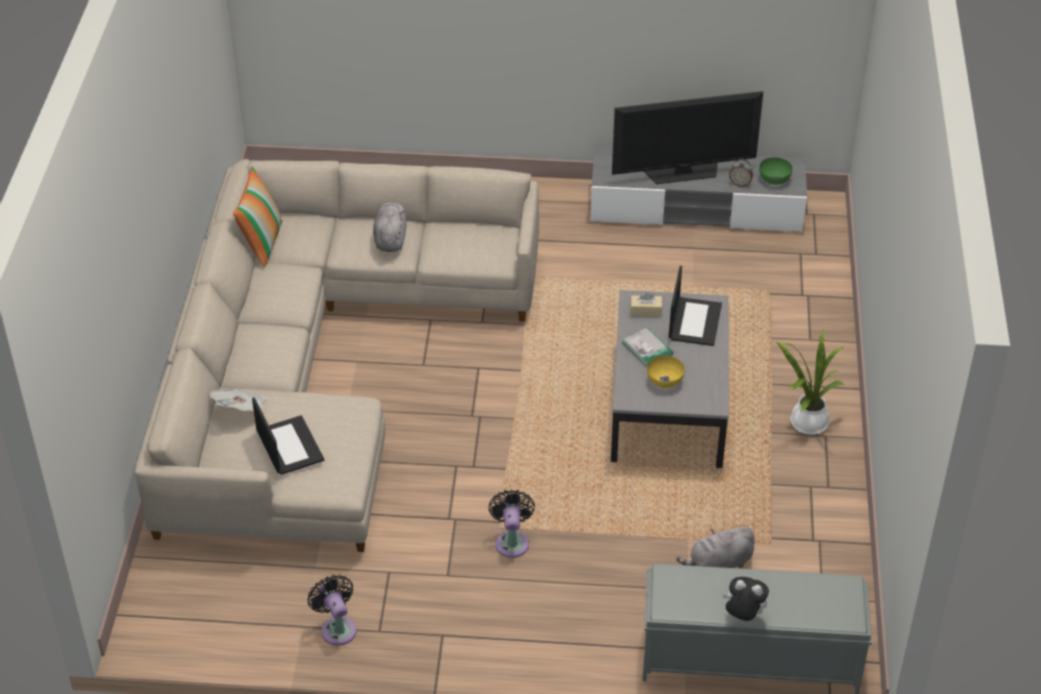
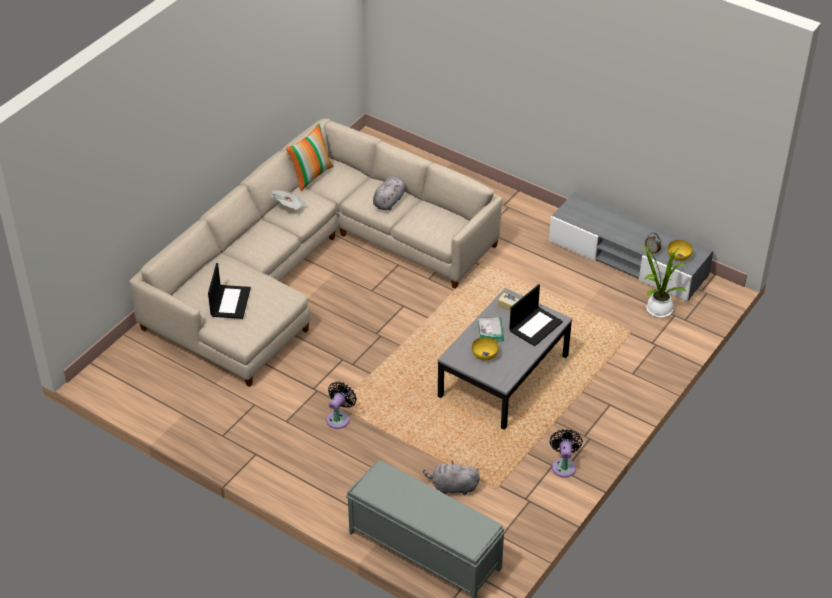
camera: 30 degrees right, 0 degrees up
newspaper [209,389,267,411] -> newspaper moved to [271,190,309,210]
black fan [308,575,357,646] -> black fan moved to [550,429,583,478]
television [612,91,763,184] -> none
plush toy [723,577,769,621] -> none
green bowl [759,157,792,185] -> yellow bowl [668,240,693,261]
potted plant [777,329,845,435] -> potted plant moved to [639,244,687,318]

